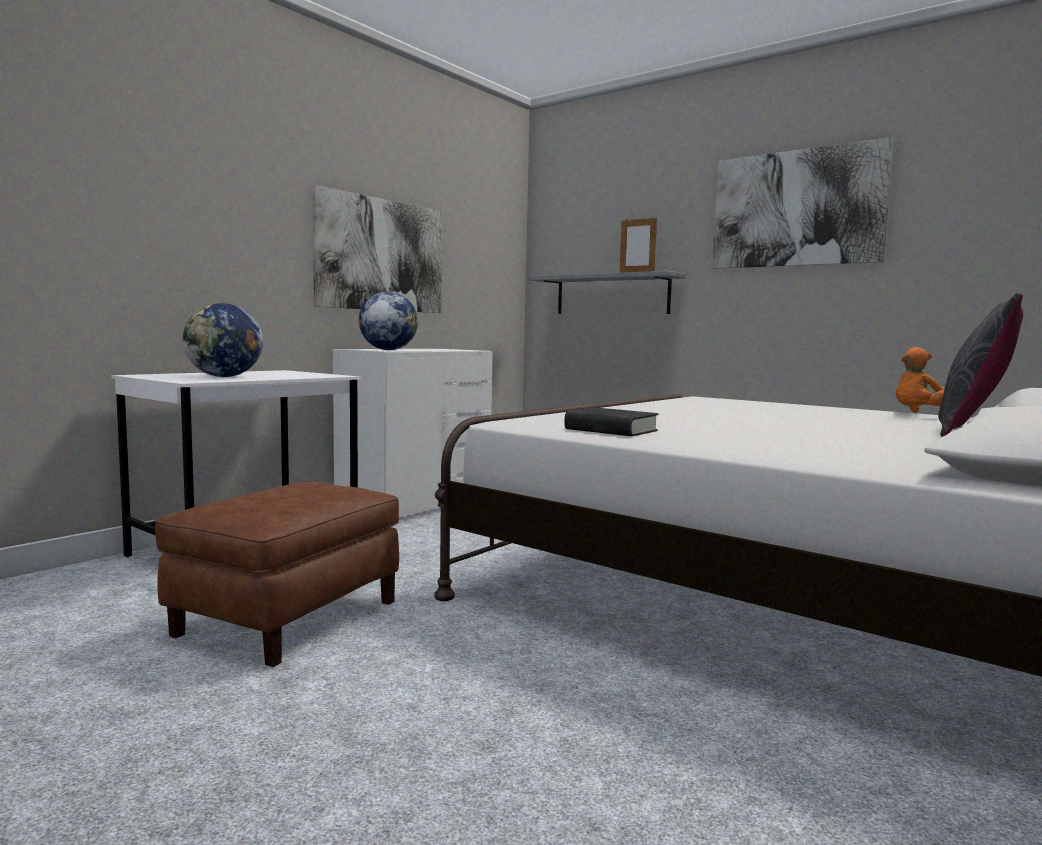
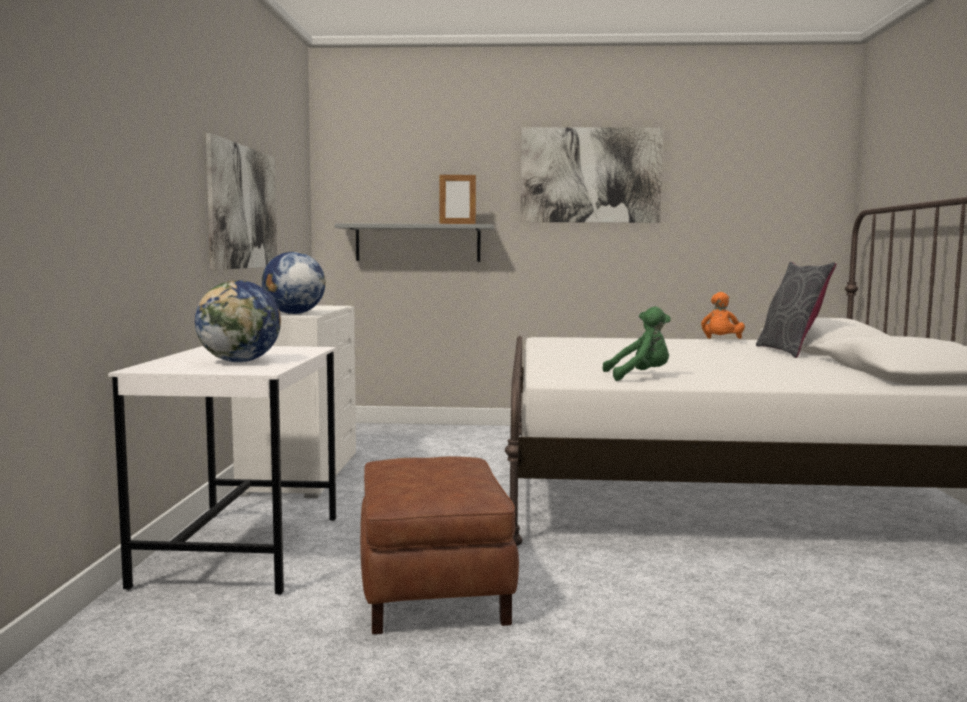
camera: 35 degrees left, 0 degrees up
black book [565,407,658,436] -> green plush toy [602,307,671,381]

